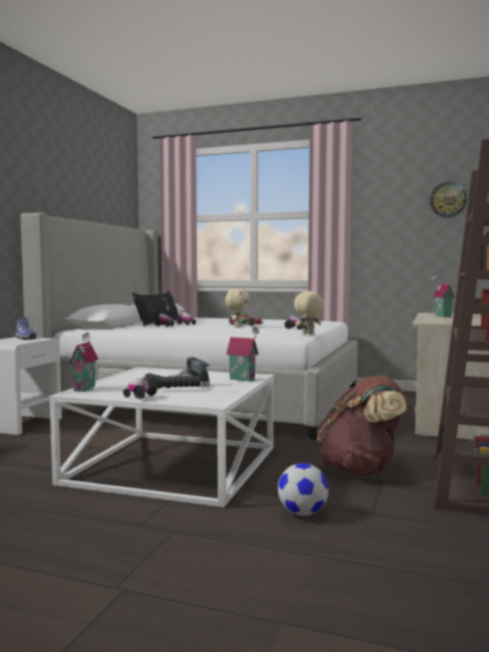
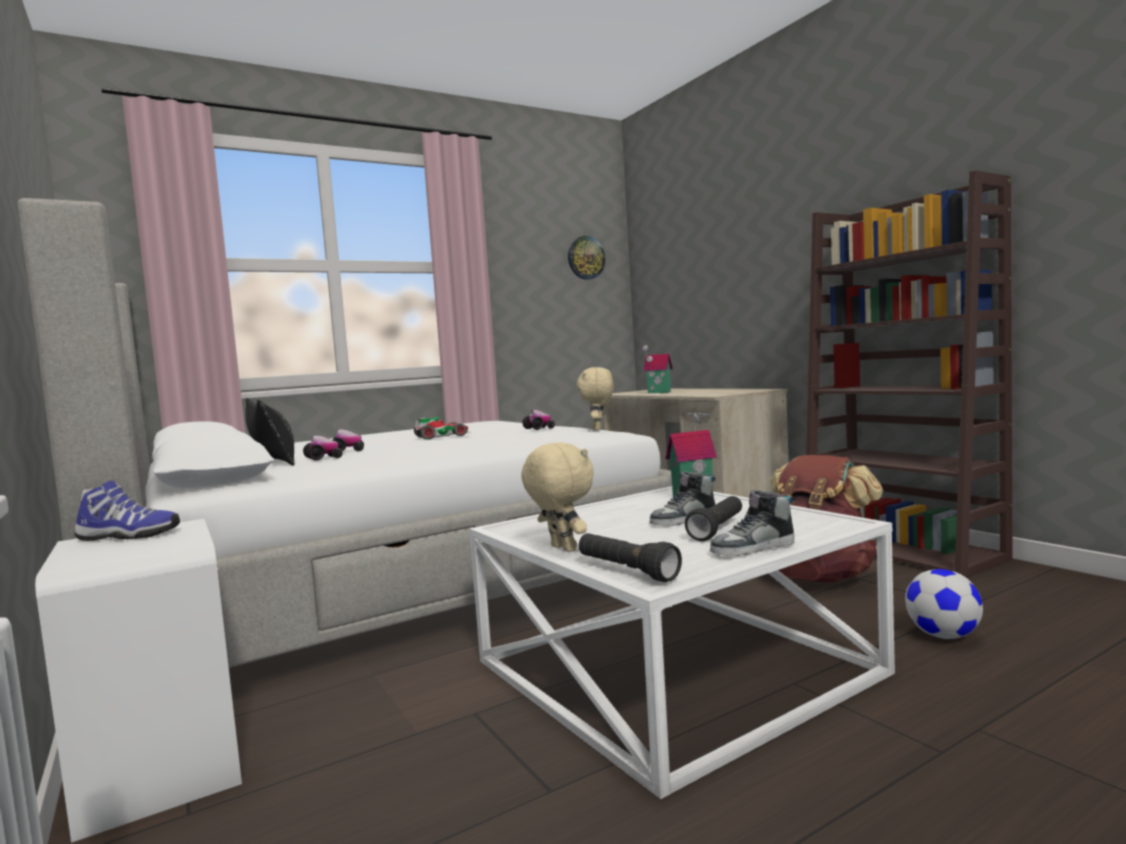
camera: 50 degrees left, 0 degrees up
toy house [69,333,99,392] -> black flashlight [579,533,682,582]
toy car [123,377,157,399] -> shoe [710,490,795,557]
beige plush toy [225,288,250,328] -> beige plush toy moved to [521,442,594,552]

